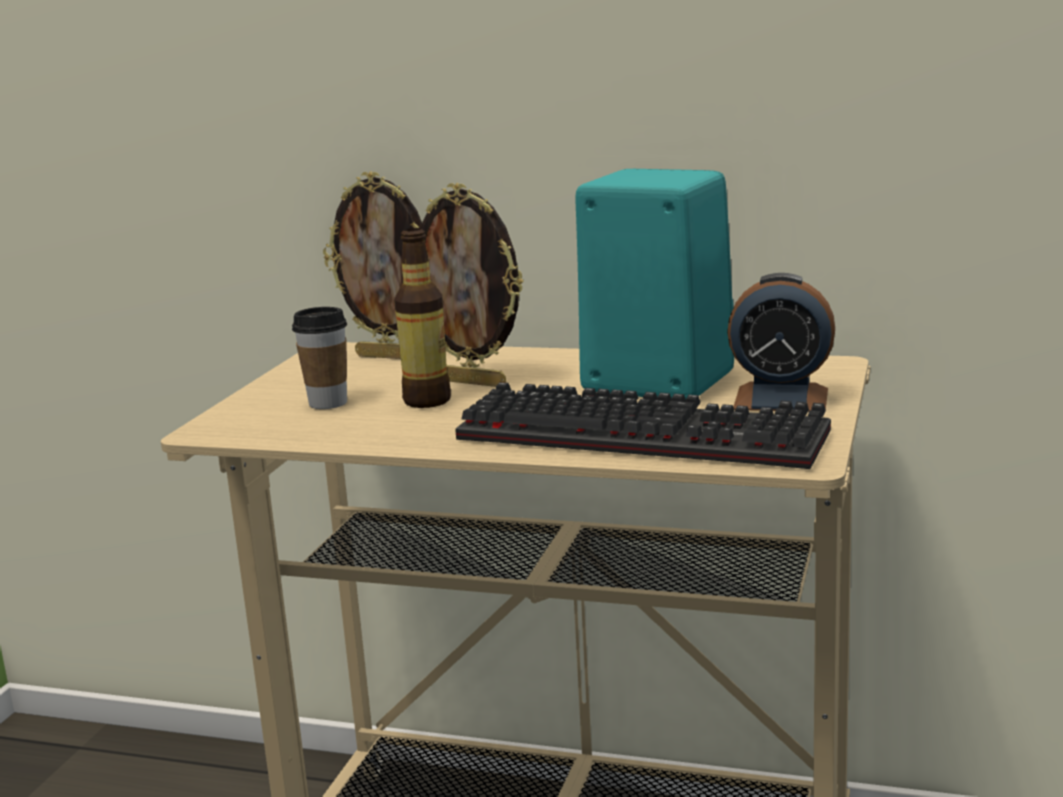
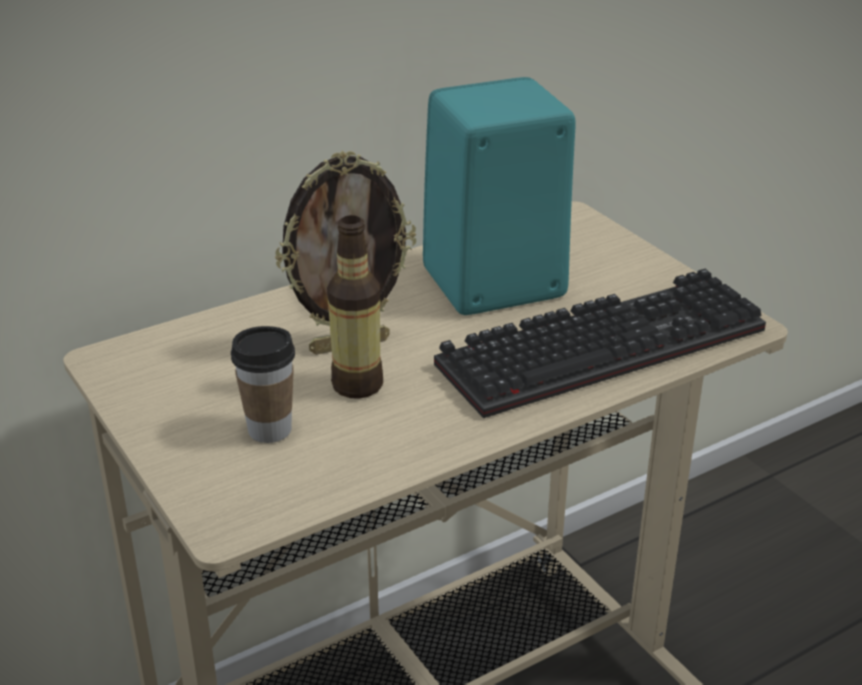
camera: 50 degrees left, 15 degrees up
picture frame [323,171,422,359] -> none
alarm clock [727,273,835,412] -> none

